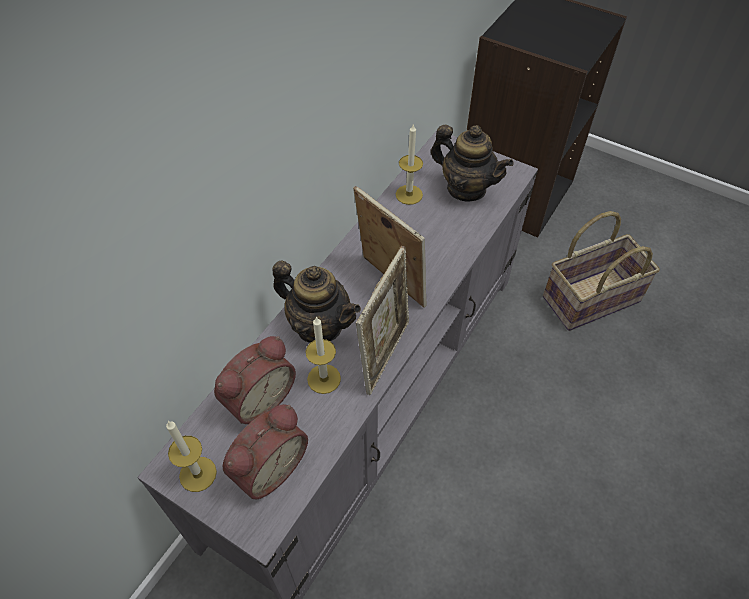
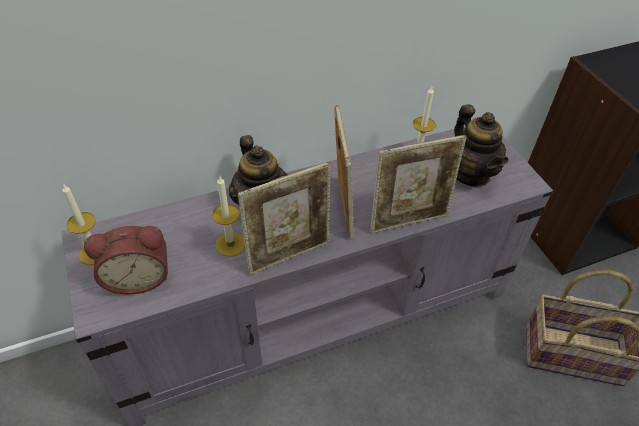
camera: 35 degrees right, 5 degrees down
alarm clock [214,336,296,424] -> none
none -> picture frame [370,135,467,234]

